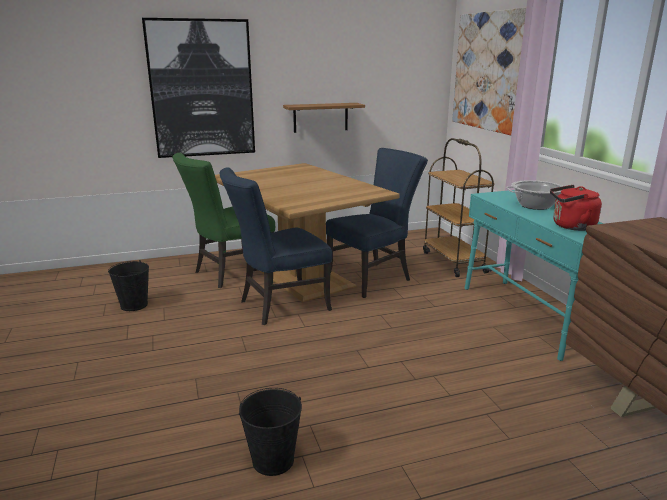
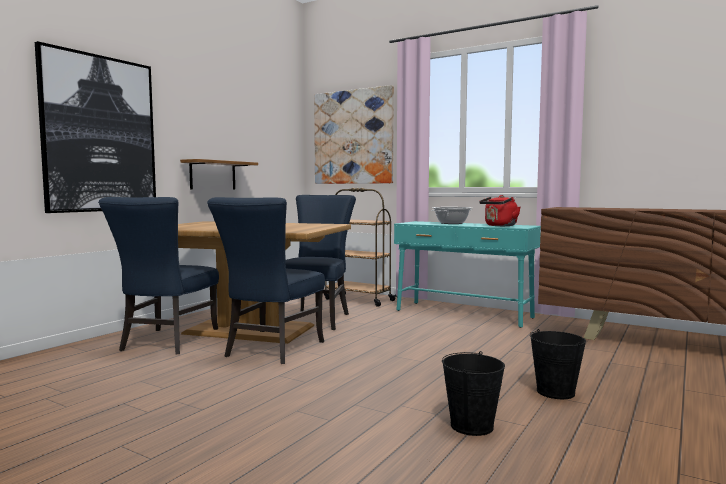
camera: 40 degrees left, 15 degrees down
black bucket [108,260,149,311] -> black bucket moved to [530,329,586,399]
green chair [172,153,275,288] -> blue chair [98,197,219,354]

